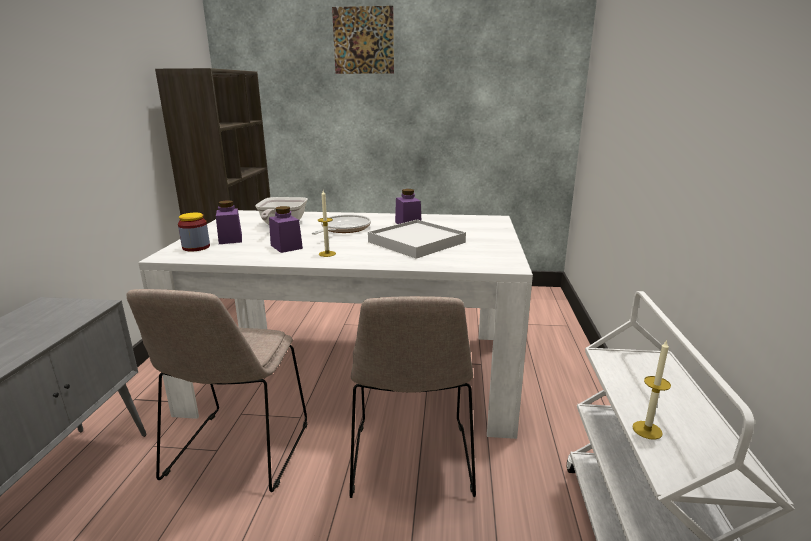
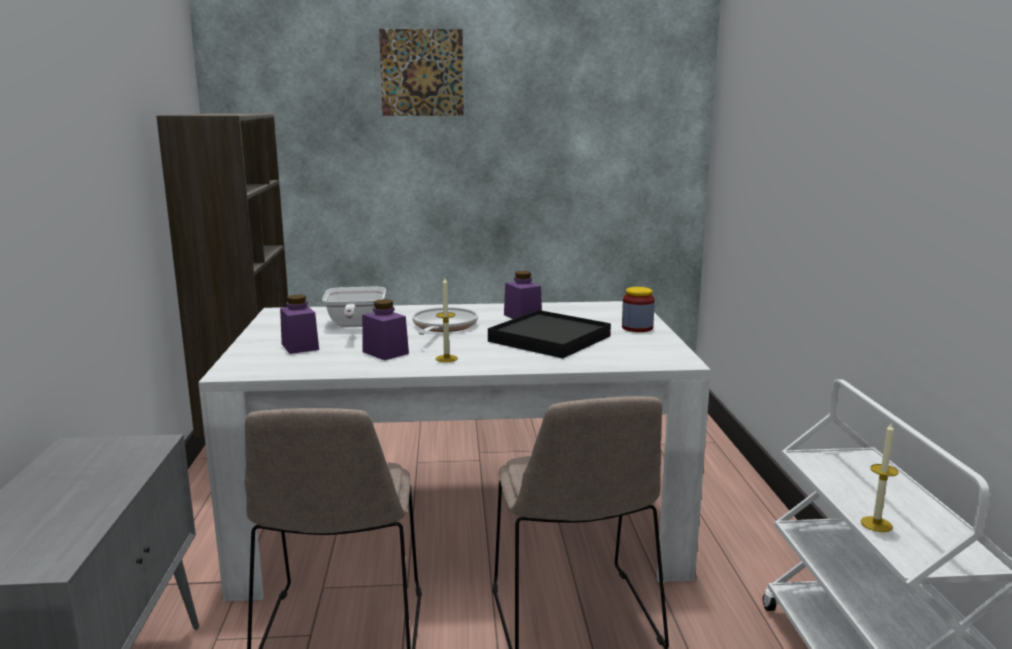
camera: 10 degrees left, 5 degrees down
jar [178,213,210,251] -> jar moved to [622,287,655,332]
white tray [368,219,466,259] -> black tray [488,310,611,358]

